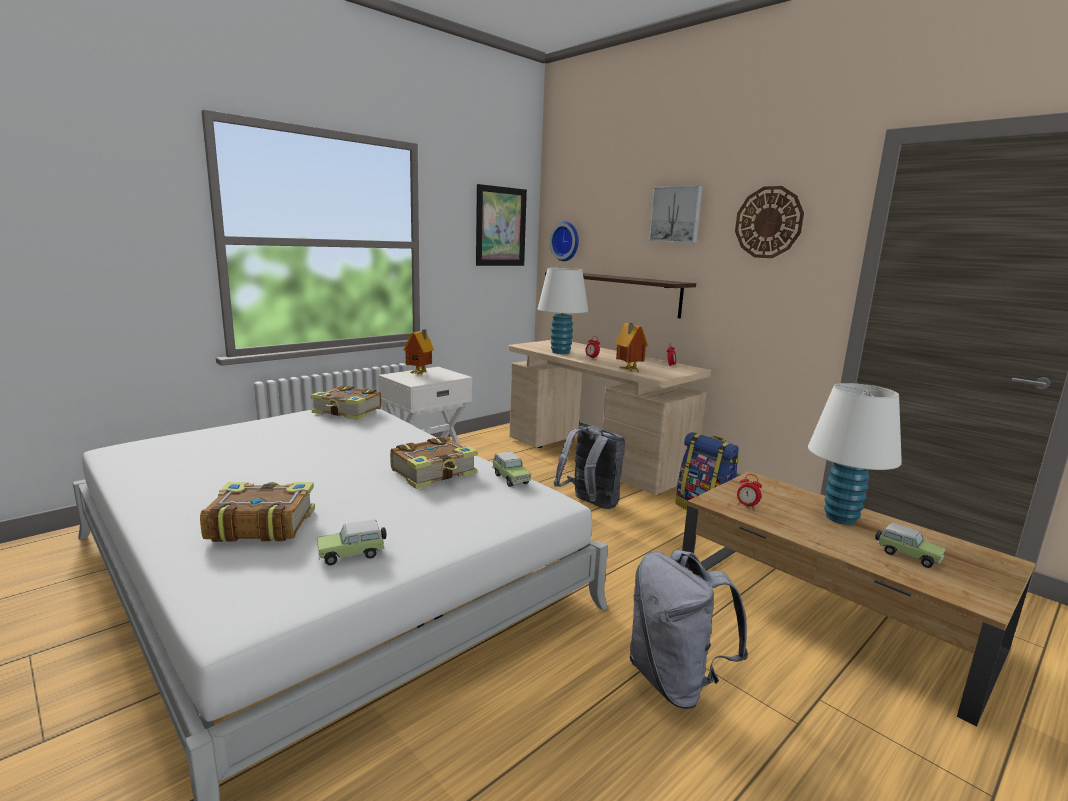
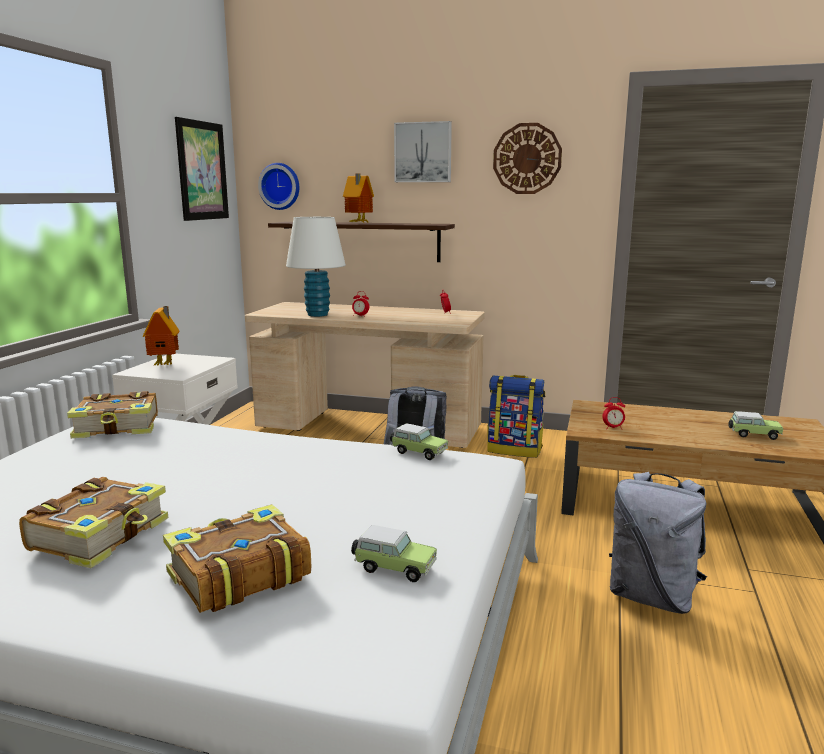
camera: 30 degrees left, 0 degrees up
toy car [317,520,387,565] -> toy car turned 105 degrees counterclockwise [351,525,437,582]
book [390,436,478,489] -> book moved to [19,477,168,568]
toy house [615,323,648,372] -> toy house moved to [343,174,374,223]
white table lamp [808,383,902,525] -> none

